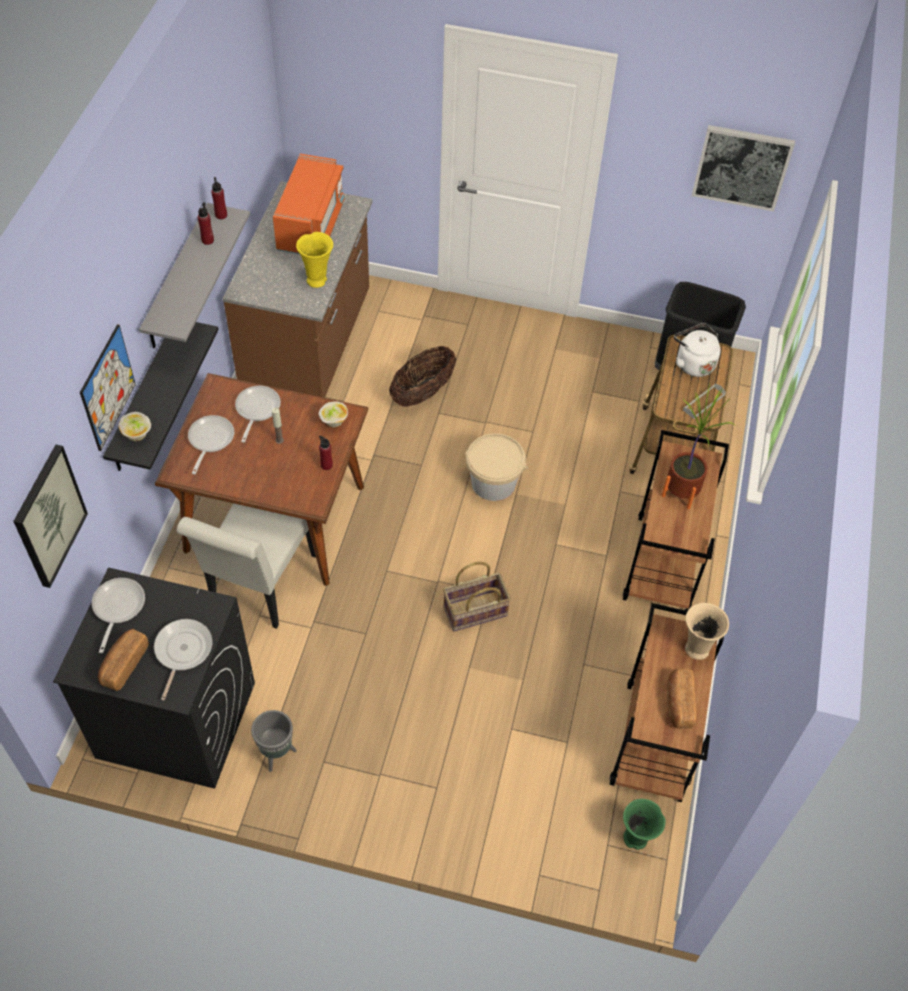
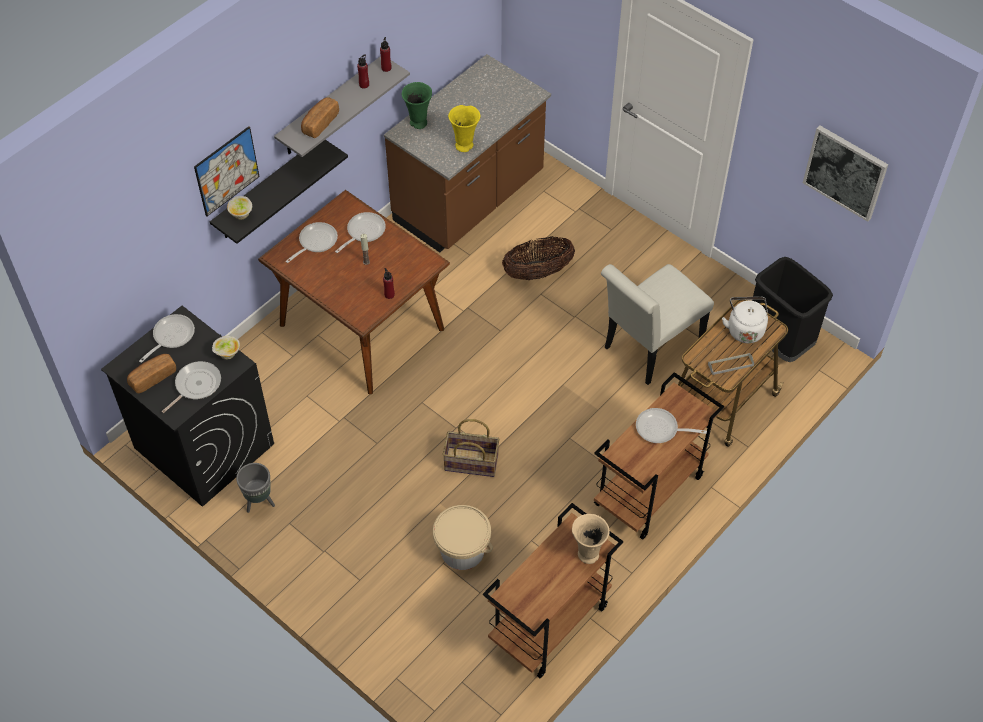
camera: 30 degrees right, 0 degrees up
picture [13,445,88,588] -> none
white chair [176,503,316,629] -> white chair moved to [601,264,714,385]
orange microwave [273,154,345,254] -> none
bowl [319,401,348,428] -> bowl moved to [212,336,240,359]
beige bucket [465,433,528,501] -> beige bucket moved to [433,505,493,570]
green vase [623,799,666,850] -> green vase moved to [402,82,432,129]
potted plant [661,384,734,509] -> frying pan [636,408,707,443]
bread [667,668,697,729] -> bread moved to [301,97,339,138]

